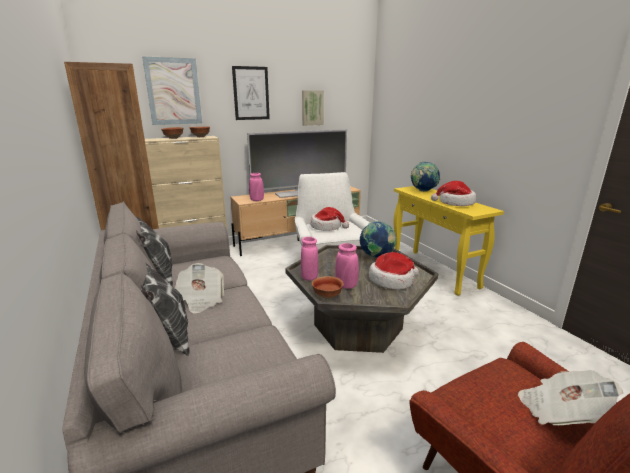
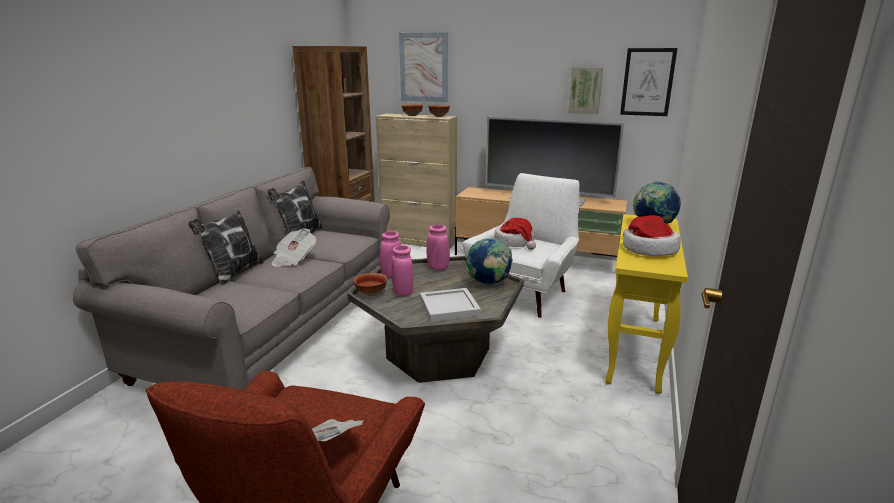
camera: 45 degrees right, 0 degrees up
picture [232,66,270,120] -> picture moved to [620,48,677,116]
pink vase [249,173,264,201] -> pink vase moved to [427,225,450,270]
hat [369,252,419,290] -> white tray [420,288,481,322]

